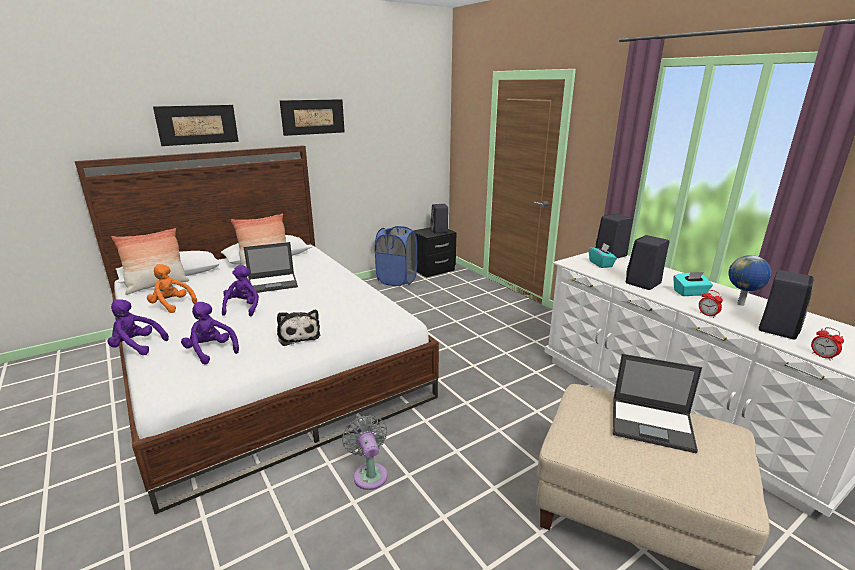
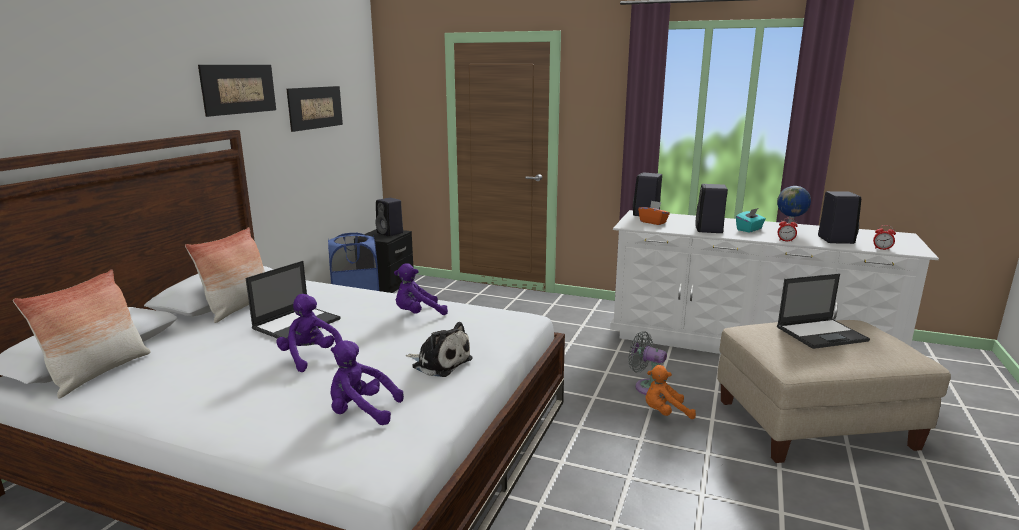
camera: 35 degrees left, 5 degrees down
purple plush toy [107,299,169,355] -> purple plush toy moved to [394,263,448,315]
orange plush toy [147,264,197,313] -> orange plush toy moved to [646,365,696,419]
picture [153,105,239,146] -> picture moved to [287,86,343,132]
grey fan [342,415,388,490] -> grey fan moved to [628,331,667,395]
turquoise tissue box [589,243,617,268] -> orange tissue box [638,201,670,225]

